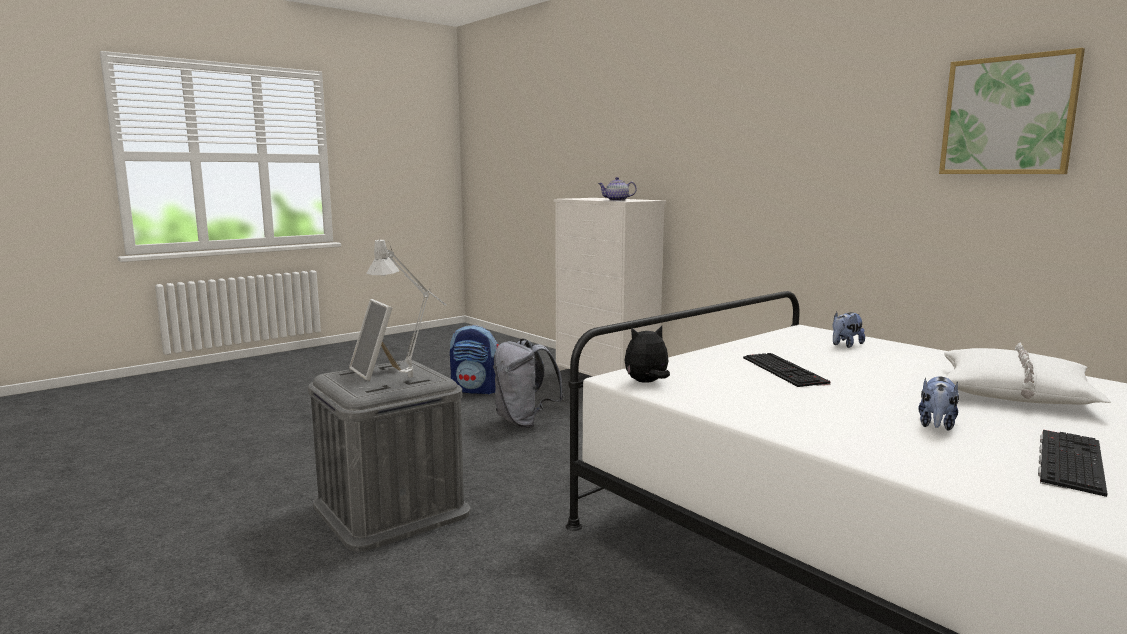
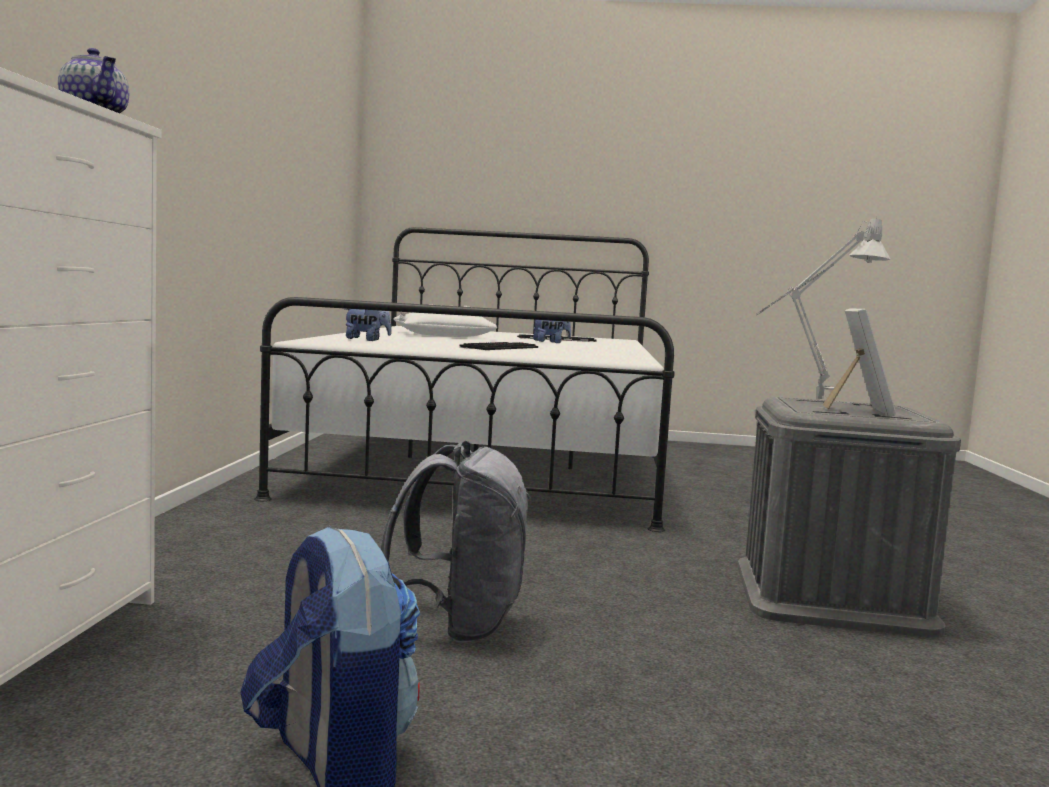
camera: 135 degrees left, 5 degrees down
plush toy [624,326,670,383] -> none
picture [939,48,1085,174] -> none

